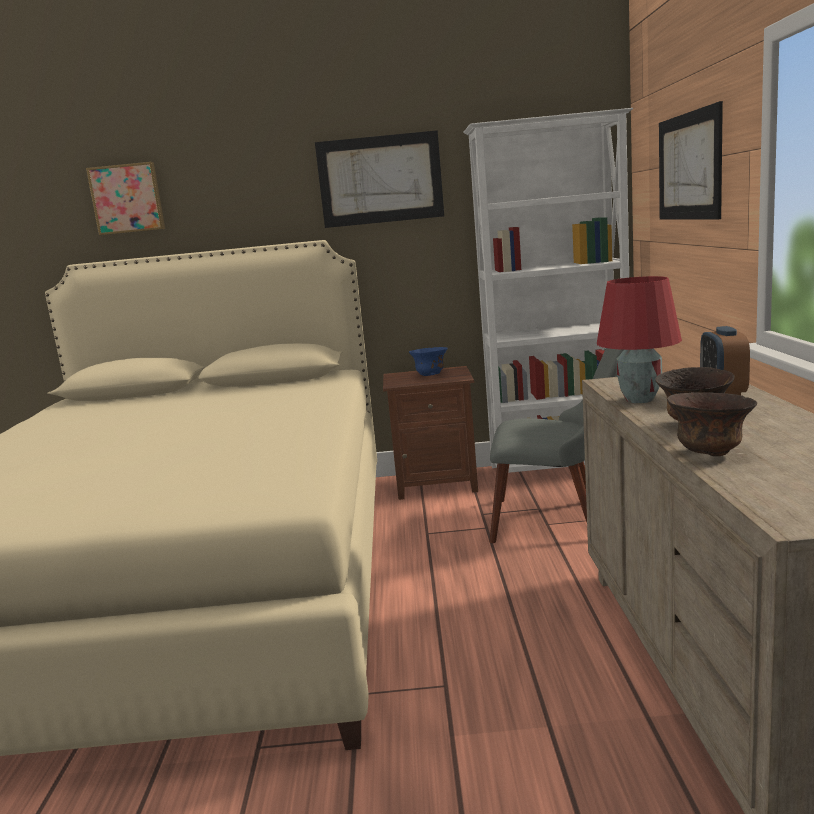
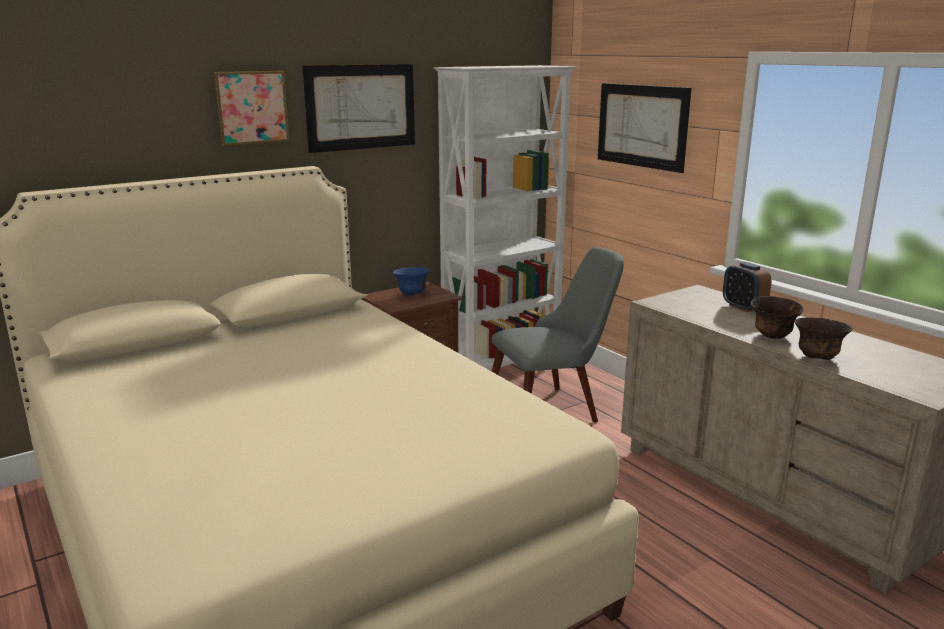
camera: 35 degrees left, 5 degrees up
picture [86,162,165,235] -> picture moved to [212,71,289,146]
red table lamp [597,276,682,403] -> none

